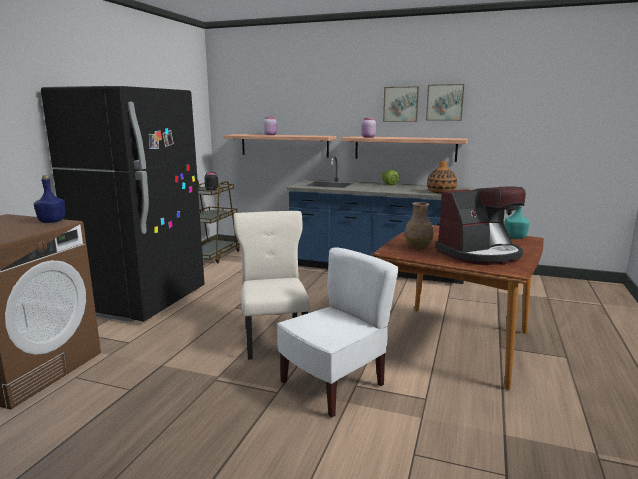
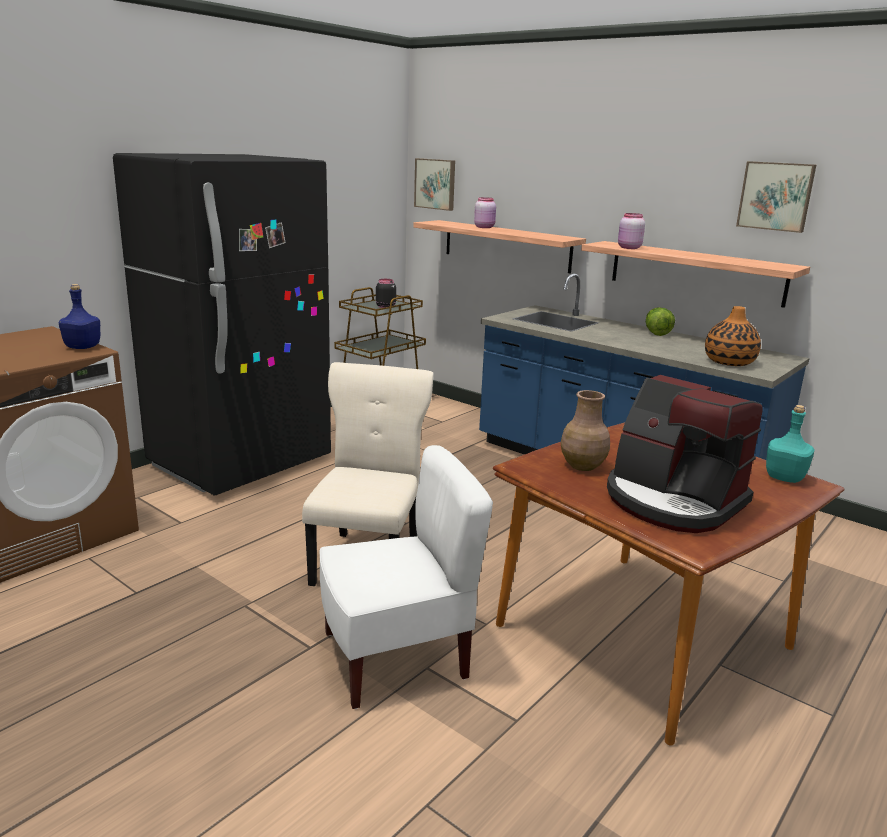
camera: 20 degrees right, 5 degrees up
picture [383,86,419,122] -> picture moved to [414,158,455,211]
coffee machine [435,187,526,265] -> coffee machine turned 45 degrees clockwise [607,375,763,533]

